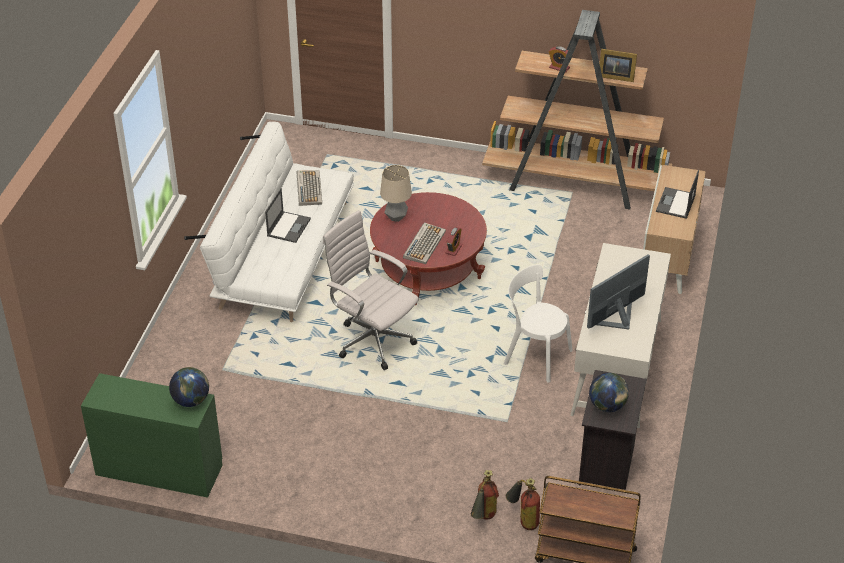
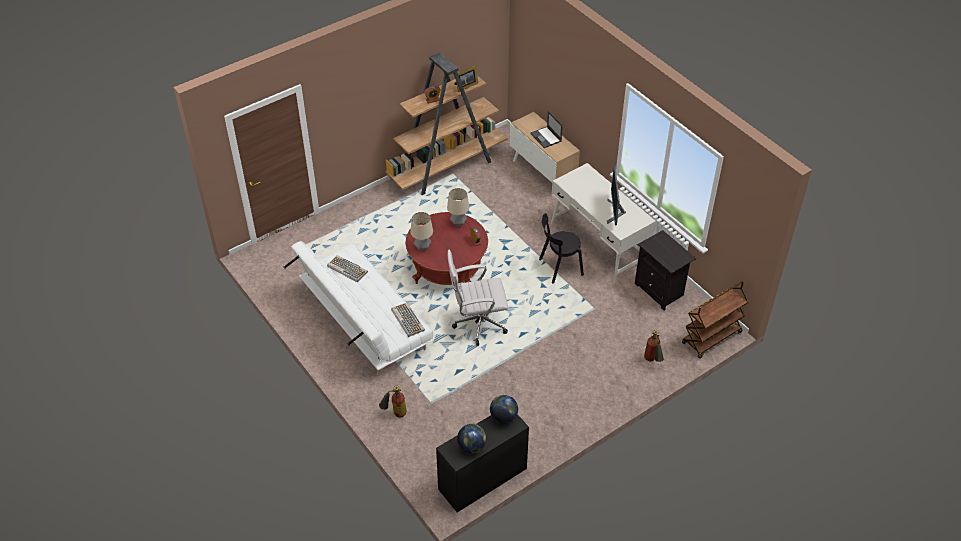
camera: 50 degrees left, 5 degrees up
green desk [81,373,223,498] -> black desk [436,415,529,512]
laptop [265,188,311,243] -> none
keyboard [403,222,446,264] -> keyboard moved to [391,303,425,337]
white chair [504,265,573,383] -> black chair [539,213,584,284]
fire extinguisher [506,478,540,530] -> fire extinguisher moved to [379,386,406,418]
globe [589,373,629,412] -> globe moved to [457,424,486,453]
none -> table lamp [447,188,469,227]

